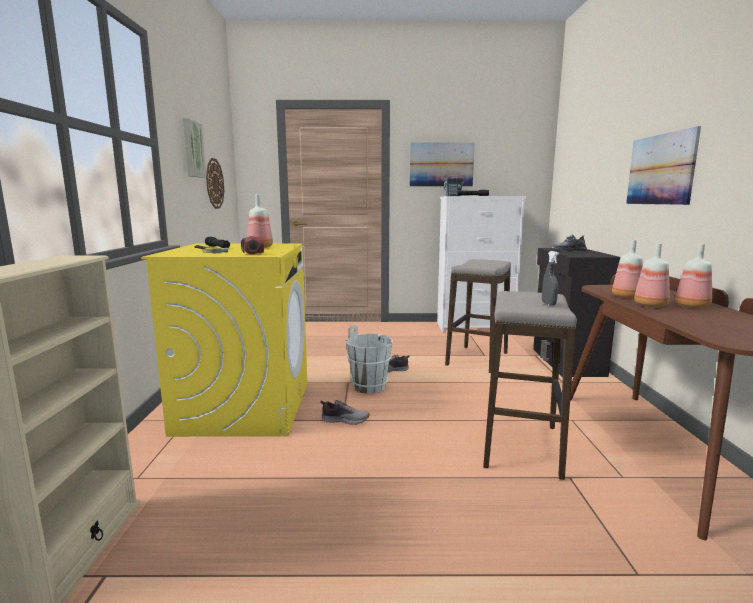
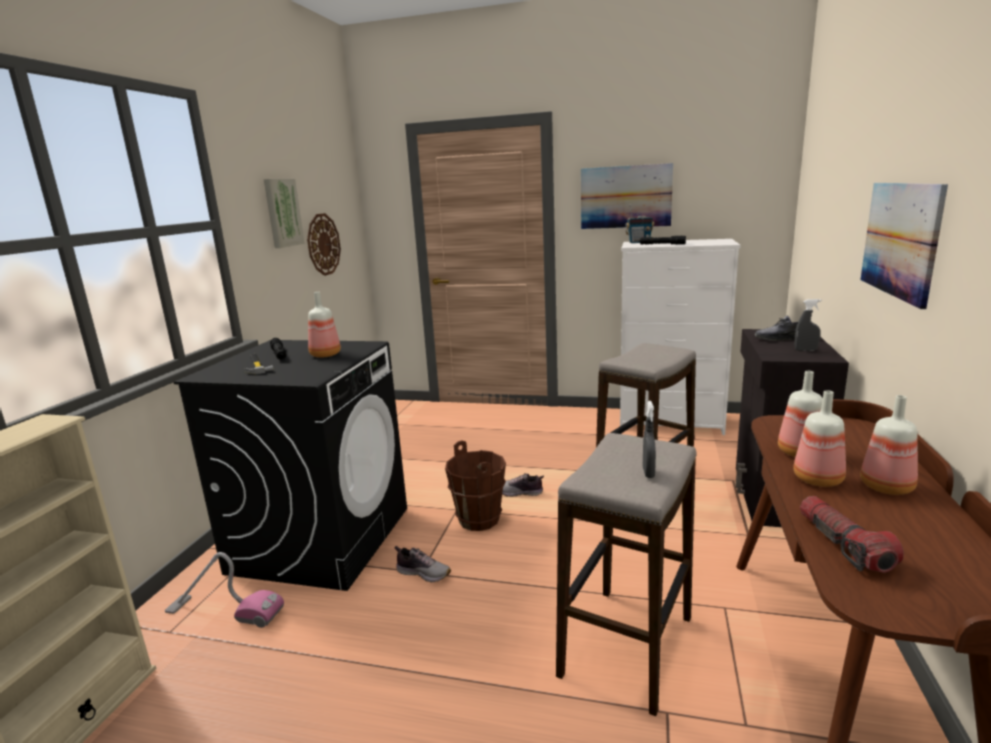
camera: 15 degrees right, 5 degrees up
yellow washing machine [141,244,308,437] -> black washing machine [174,340,407,591]
flashlight [241,236,264,254] -> flashlight moved to [800,496,904,573]
white bucket [346,325,393,394] -> brown bucket [445,440,506,531]
none -> vacuum cleaner [165,552,284,628]
none -> grey spray bottle [795,299,821,351]

